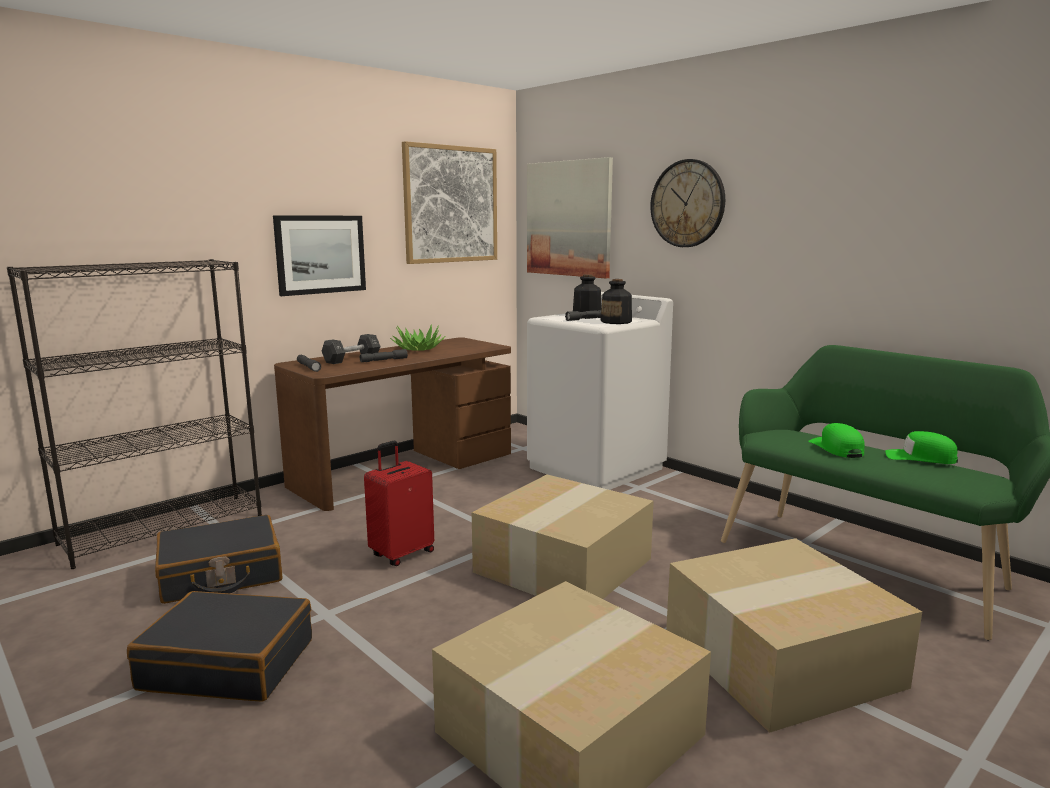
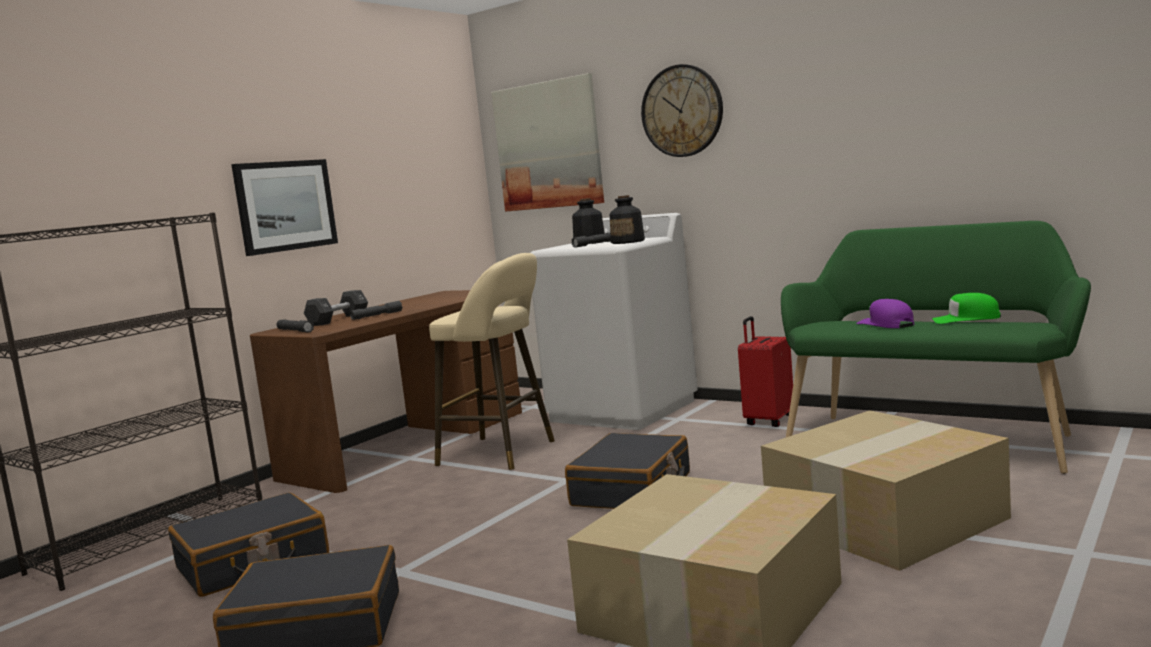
camera: 10 degrees left, 5 degrees down
red suitcase [364,441,434,566] -> red suitcase moved to [738,316,793,427]
potted plant [390,324,445,351] -> none
picture [402,141,497,264] -> none
cardboard box [472,474,654,599] -> black suitcase [565,433,690,509]
green cap [808,423,864,458] -> purple cap [856,299,914,328]
none -> beige stool [429,253,555,470]

